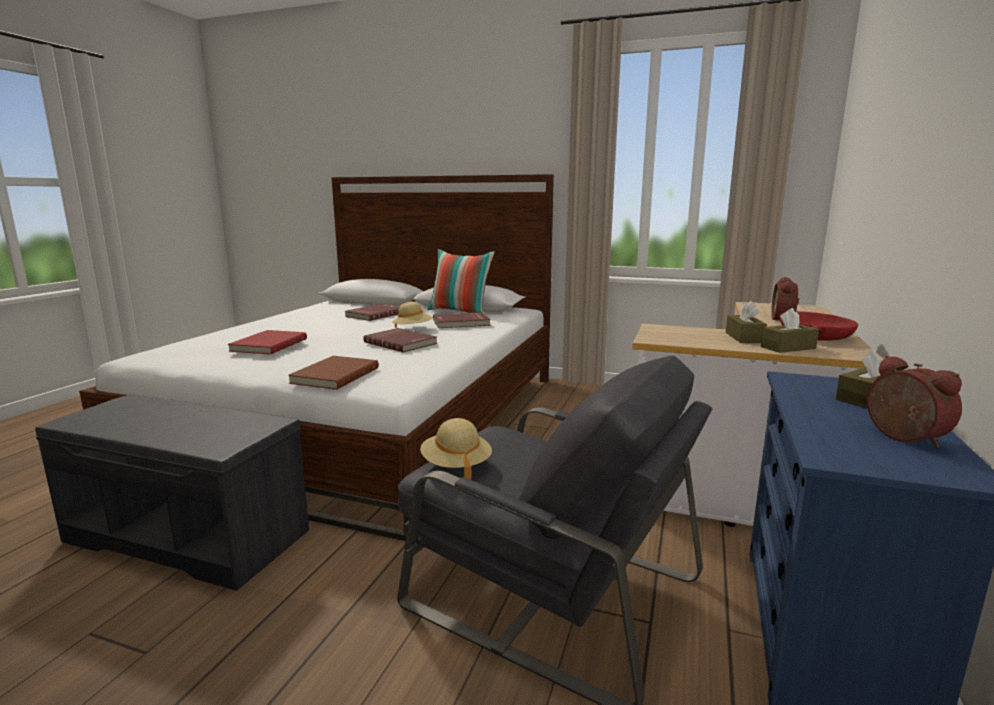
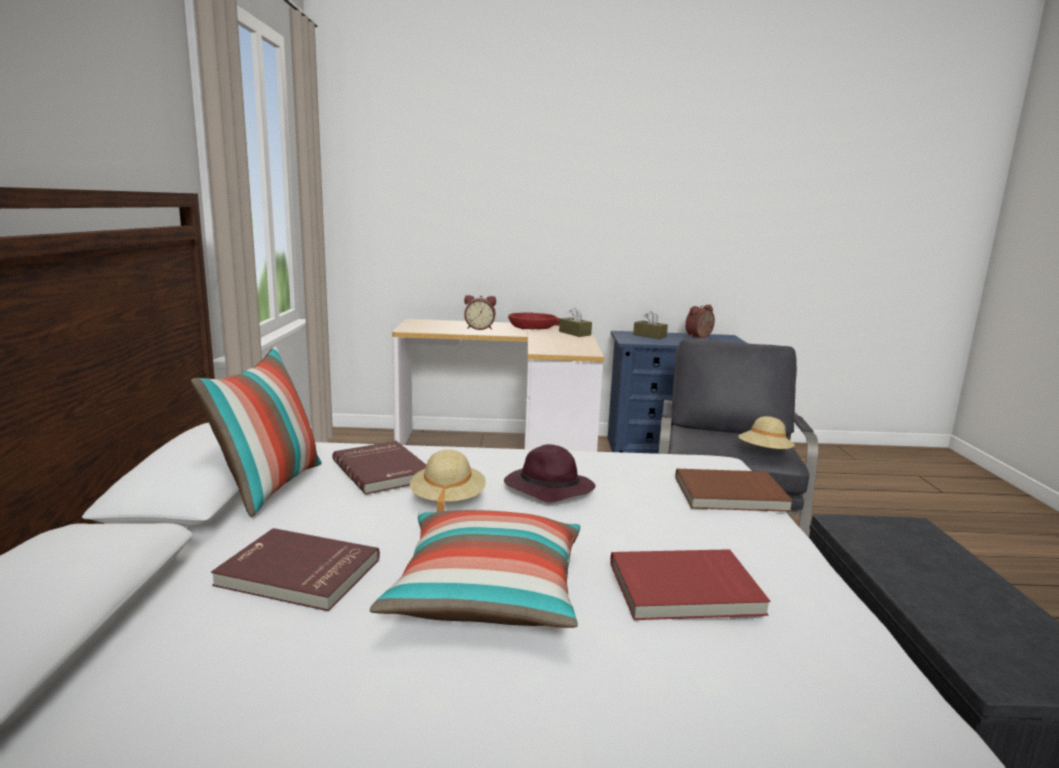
camera: 110 degrees left, 0 degrees up
red book [363,328,437,352] -> purple hat [504,444,596,503]
brown tissue box [726,301,767,343] -> none
none -> pillow [370,510,580,628]

